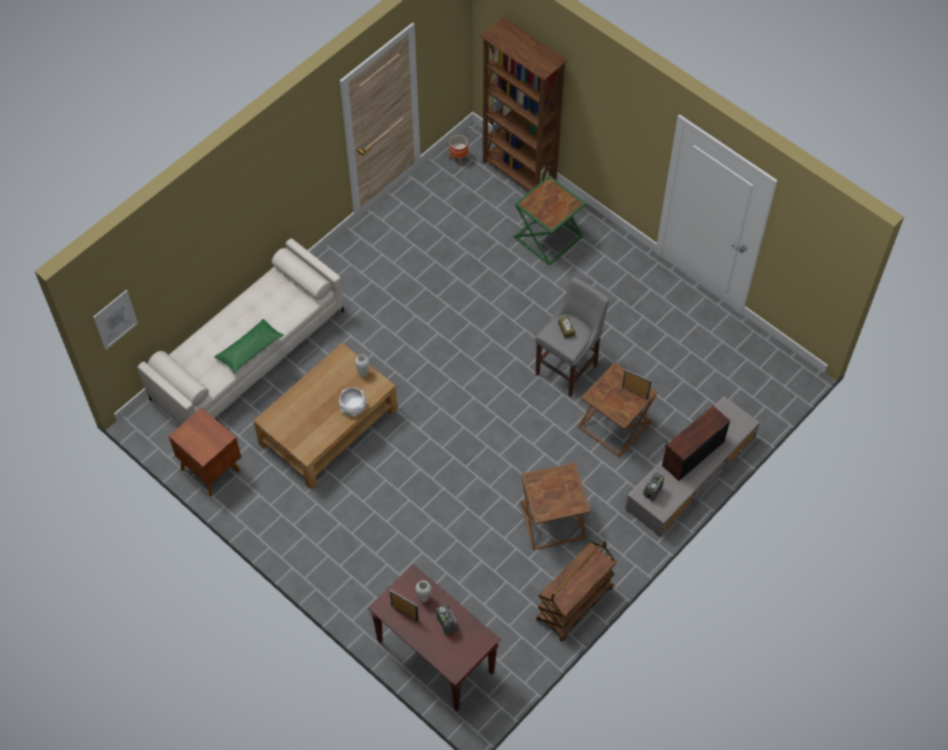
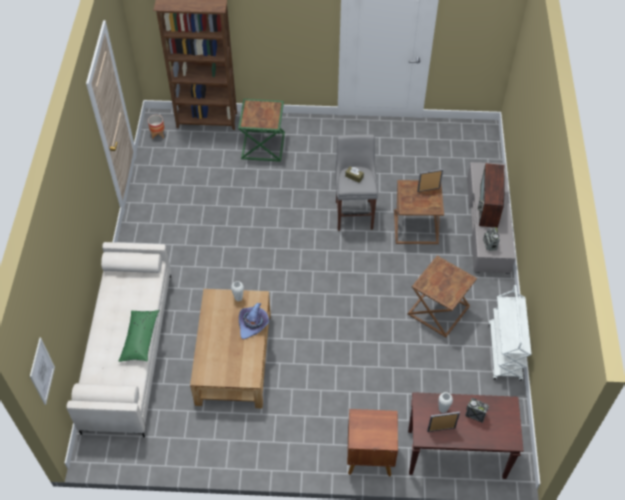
camera: 40 degrees left, 5 degrees down
brown nightstand [168,407,241,496] -> brown nightstand moved to [347,409,398,477]
white bowl [339,388,367,416] -> purple hat [239,303,269,339]
brown cart [536,541,617,641] -> white cart [489,285,532,381]

